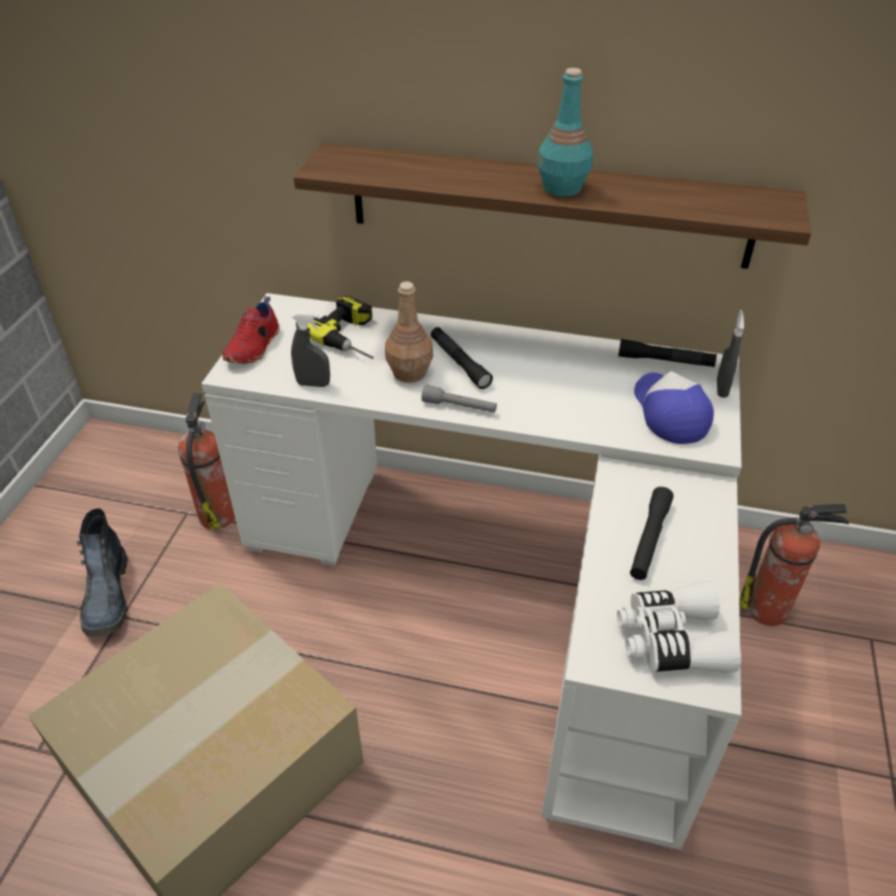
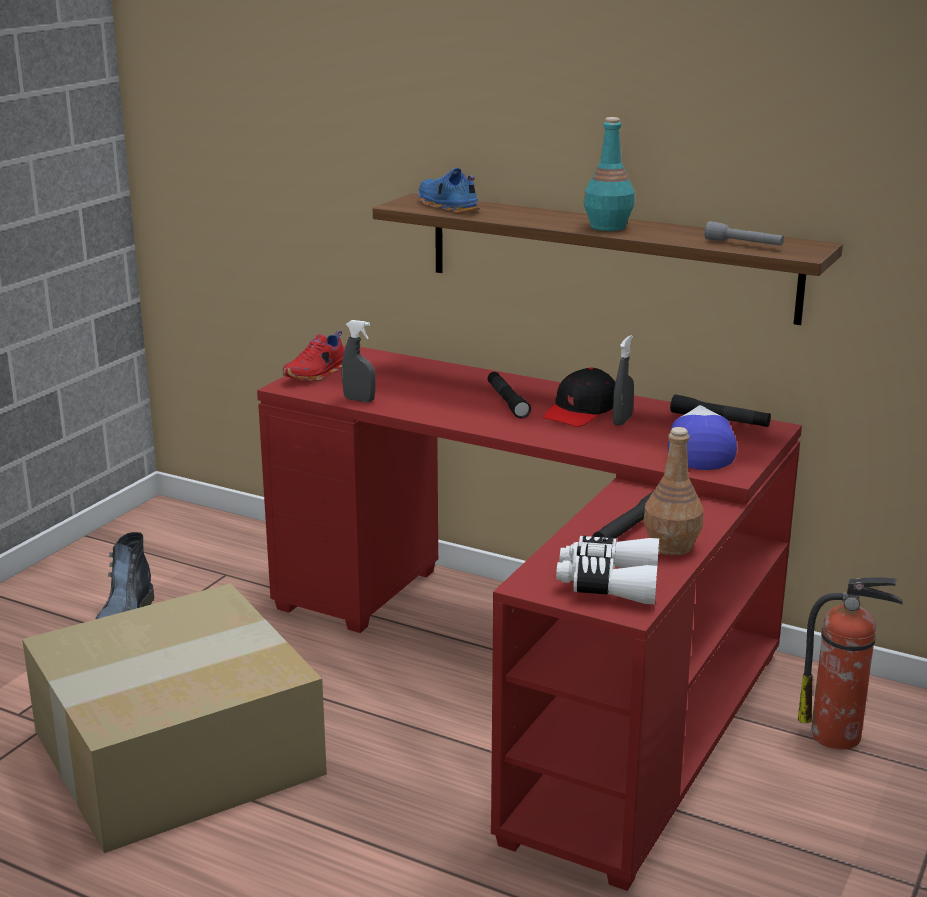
camera: 15 degrees right, 20 degrees down
fire extinguisher [178,393,235,530] -> none
white desk [201,293,742,849] -> red desk [257,345,802,891]
power drill [296,296,374,359] -> none
brown bottle [385,282,433,383] -> brown bottle moved to [643,427,703,556]
grey flashlight [421,384,497,413] -> grey flashlight moved to [704,221,784,246]
grey spray bottle [717,310,744,398] -> grey spray bottle moved to [613,335,634,426]
none -> blue shoe [419,168,480,213]
none -> black cap [543,367,615,427]

